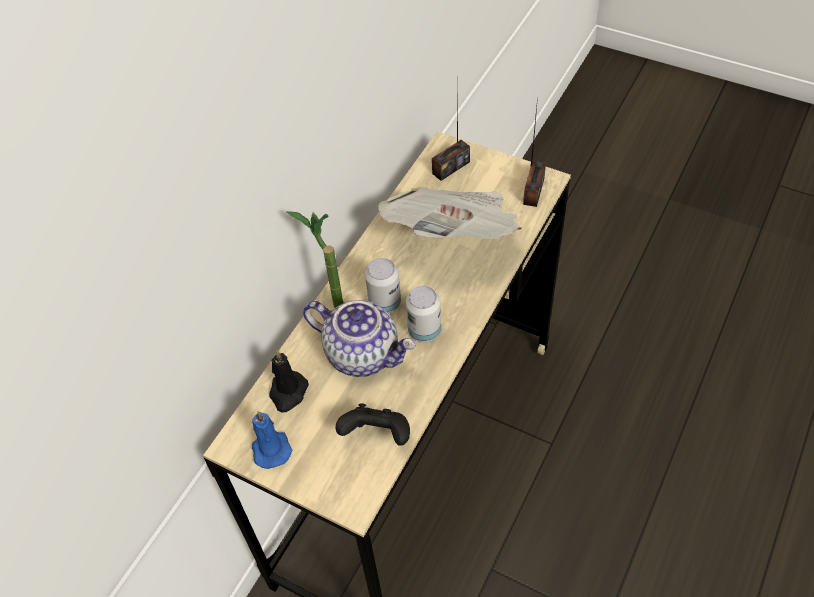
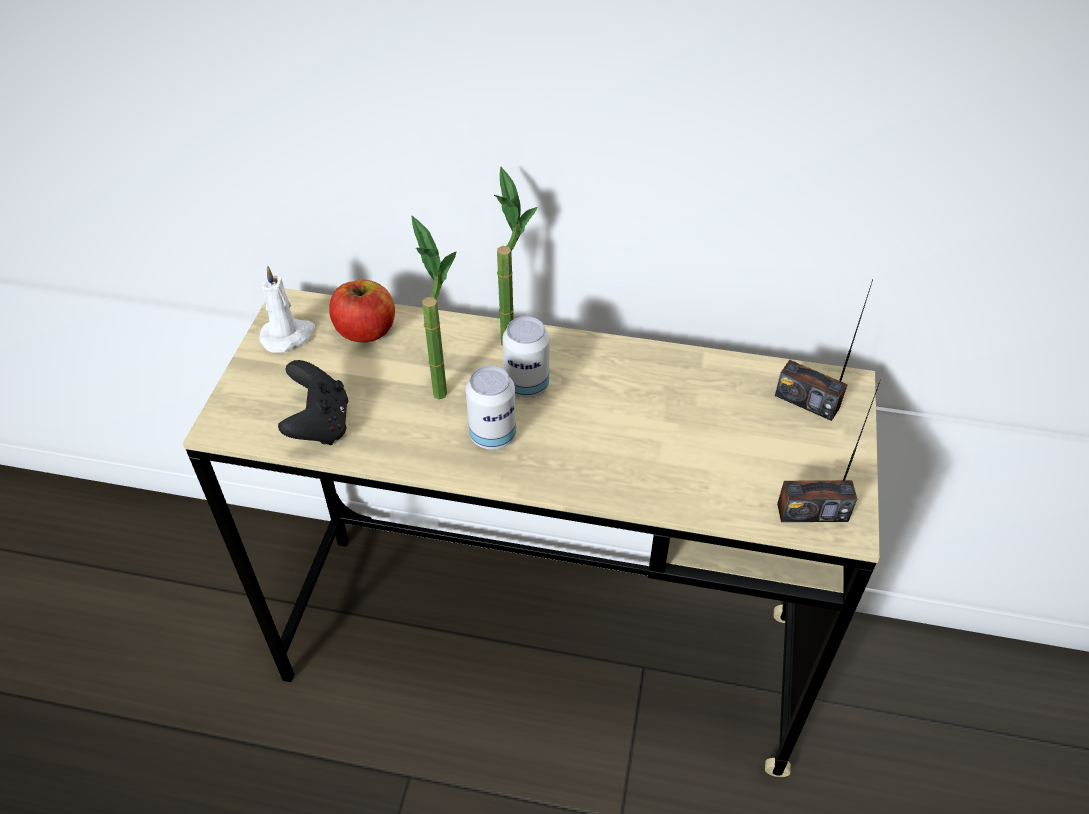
camera: 70 degrees right, 5 degrees down
blue candle [252,411,292,469] -> white candle [259,266,315,353]
black candle [269,350,309,413] -> apple [329,280,395,342]
teapot [303,300,416,377] -> potted plant [412,216,457,400]
newspaper [378,187,521,239] -> none

